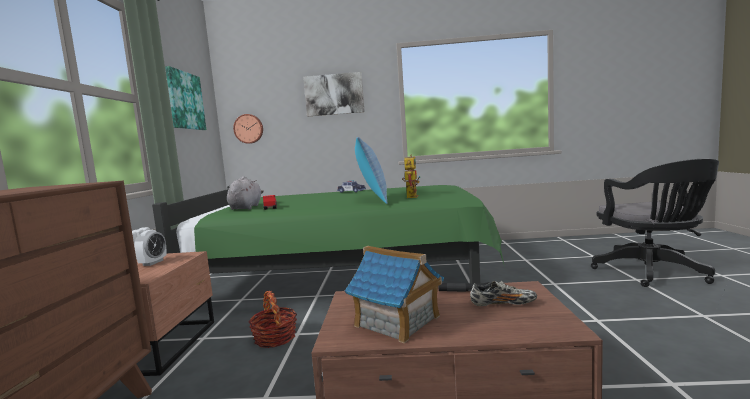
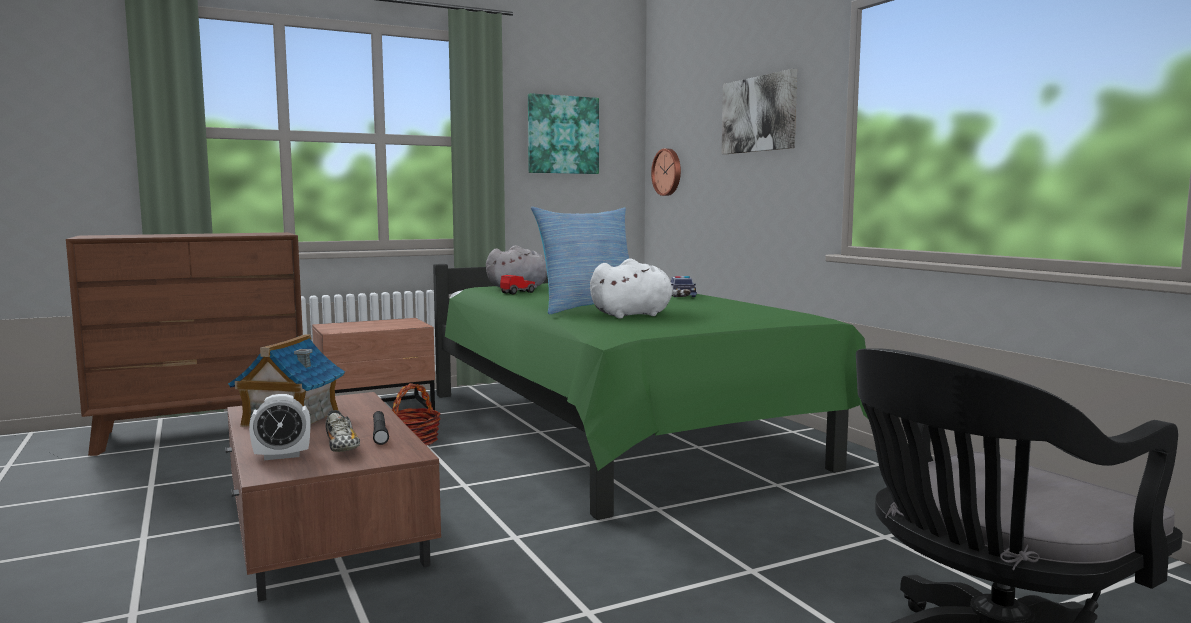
camera: 60 degrees right, 0 degrees up
alarm clock [134,230,167,266] -> alarm clock moved to [249,394,311,460]
toy robot [402,155,421,198] -> white plush toy [590,258,691,319]

